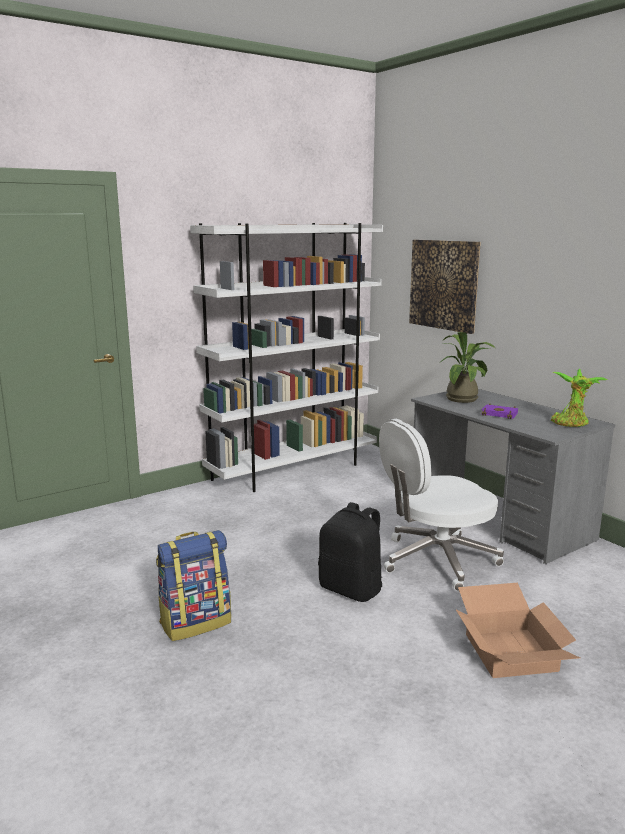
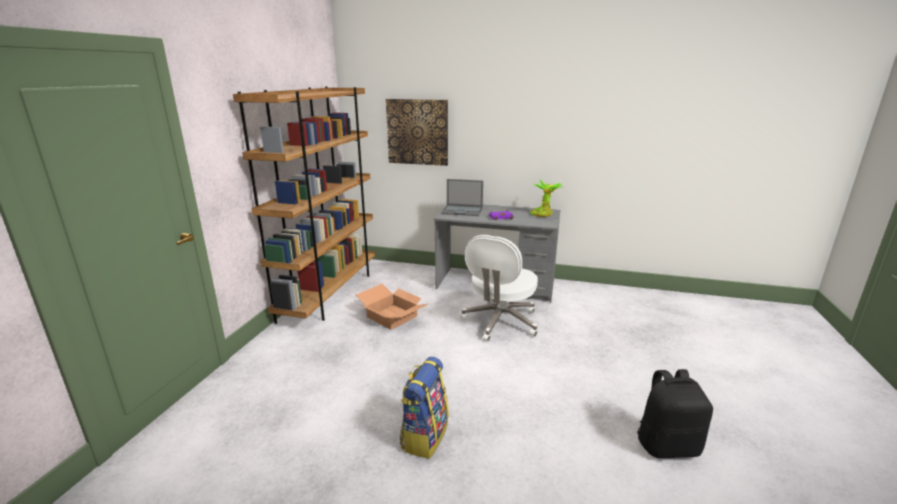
camera: 40 degrees left, 5 degrees up
white bookcase [190,223,383,492] -> brown bookcase [233,86,375,324]
black backpack [318,502,382,602] -> black backpack moved to [637,369,713,458]
potted plant [439,332,495,403] -> laptop [441,179,483,216]
cardboard box [455,583,580,678] -> cardboard box moved to [356,284,428,330]

